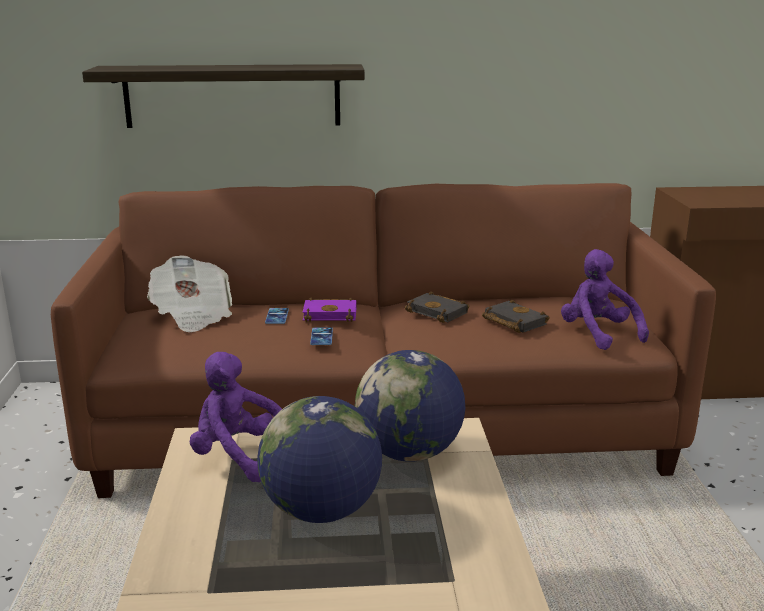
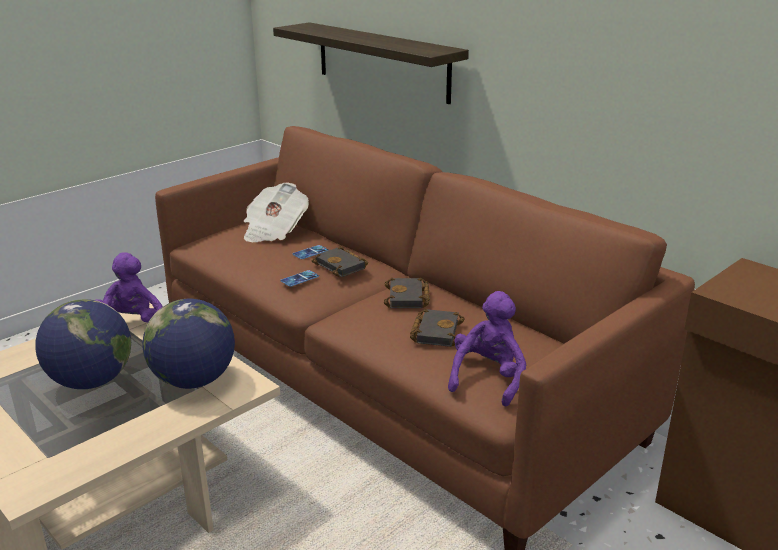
camera: 50 degrees right, 5 degrees up
purple book [302,297,357,322] -> black book [312,247,368,277]

